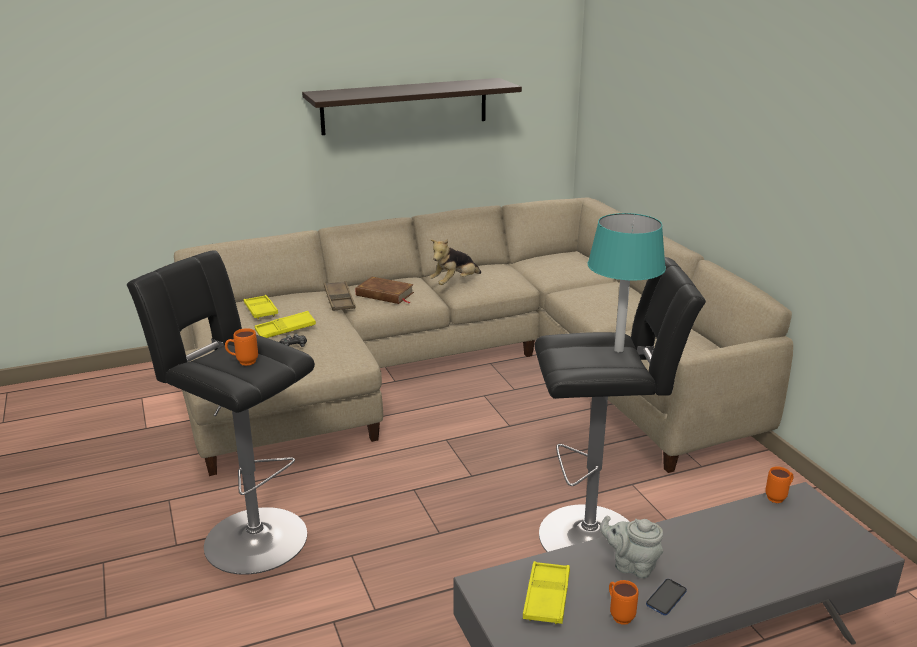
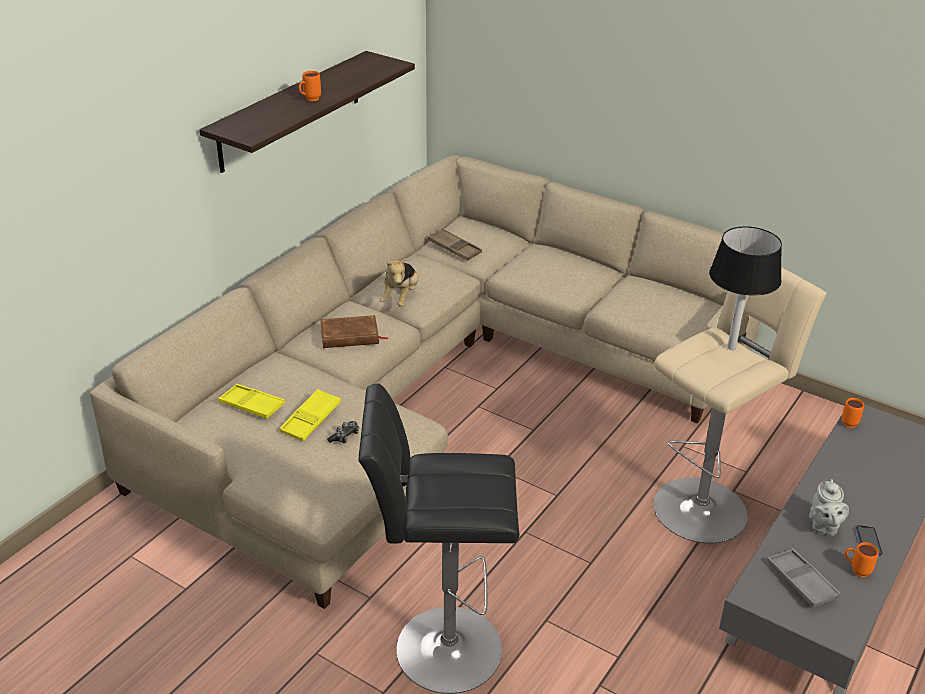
camera: 35 degrees left, 10 degrees up
orange mug [225,328,258,366] -> orange mug moved to [299,71,321,101]
brown tray [324,281,355,311] -> brown tray moved to [428,228,482,261]
yellow tray [523,561,570,624] -> grey tray [767,548,841,607]
black stool [534,257,706,552] -> beige stool [654,267,827,543]
turquoise table lamp [587,213,666,353] -> black table lamp [709,226,782,350]
grey teapot [600,515,663,579] -> grey teapot turned 75 degrees counterclockwise [809,479,849,536]

